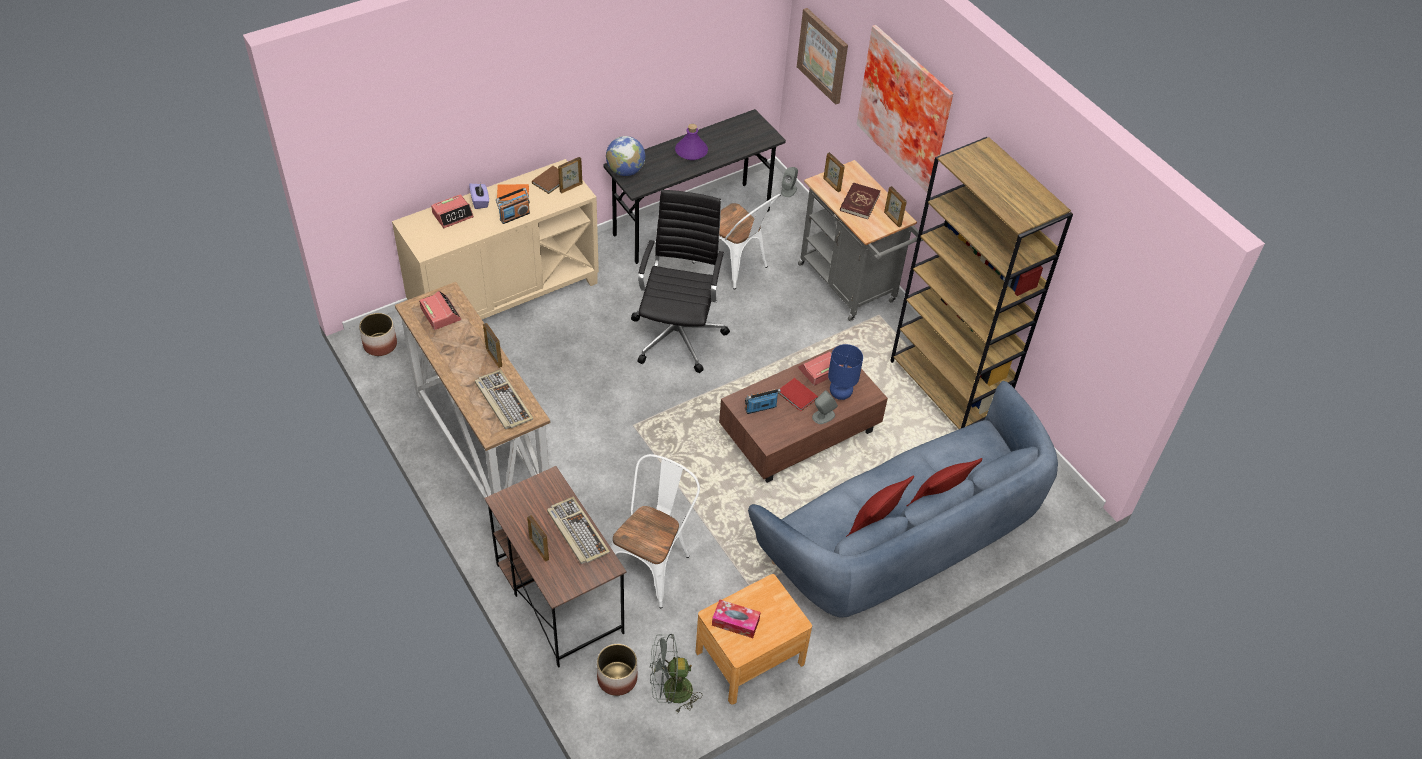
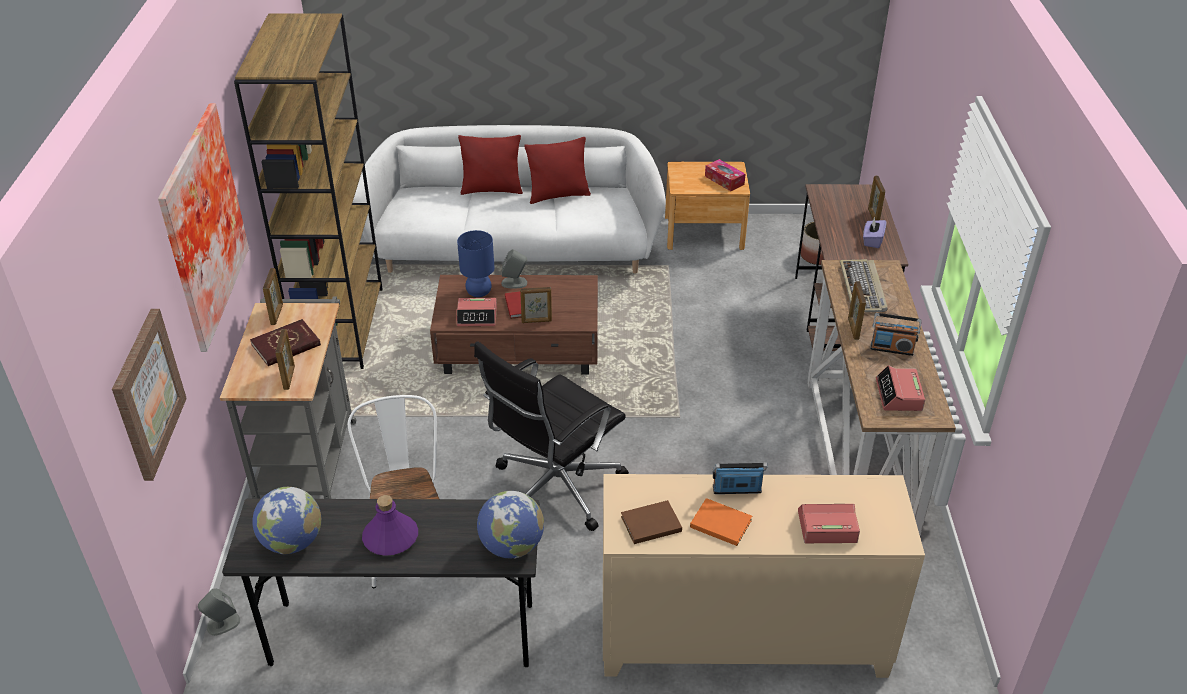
camera: 145 degrees left, 10 degrees down
planter [359,313,397,356] -> none
purple tissue box [469,183,489,209] -> purple tissue box moved to [863,216,886,248]
keyboard [547,497,610,564] -> none
picture frame [558,157,583,194] -> picture frame moved to [520,287,552,323]
white chair [611,454,700,608] -> none
grey fan [650,634,702,713] -> none
radio [745,389,781,414] -> radio moved to [870,313,922,356]
blue sofa [748,381,1058,618] -> white sofa [353,125,666,274]
none -> globe [252,487,321,554]

